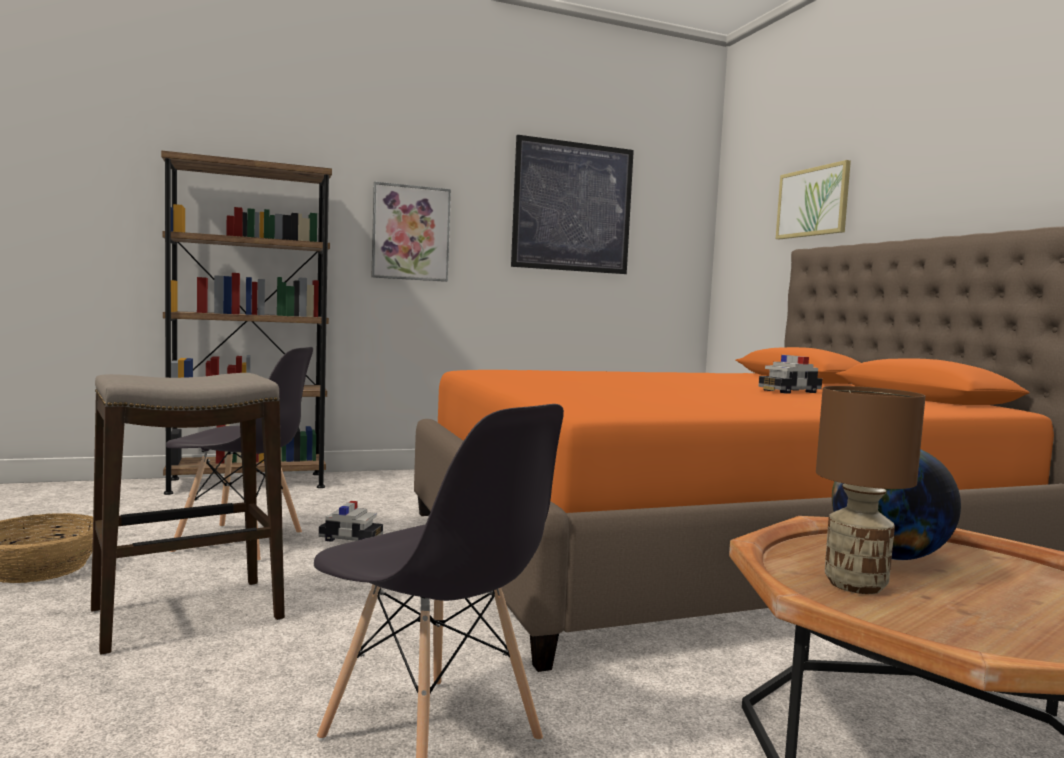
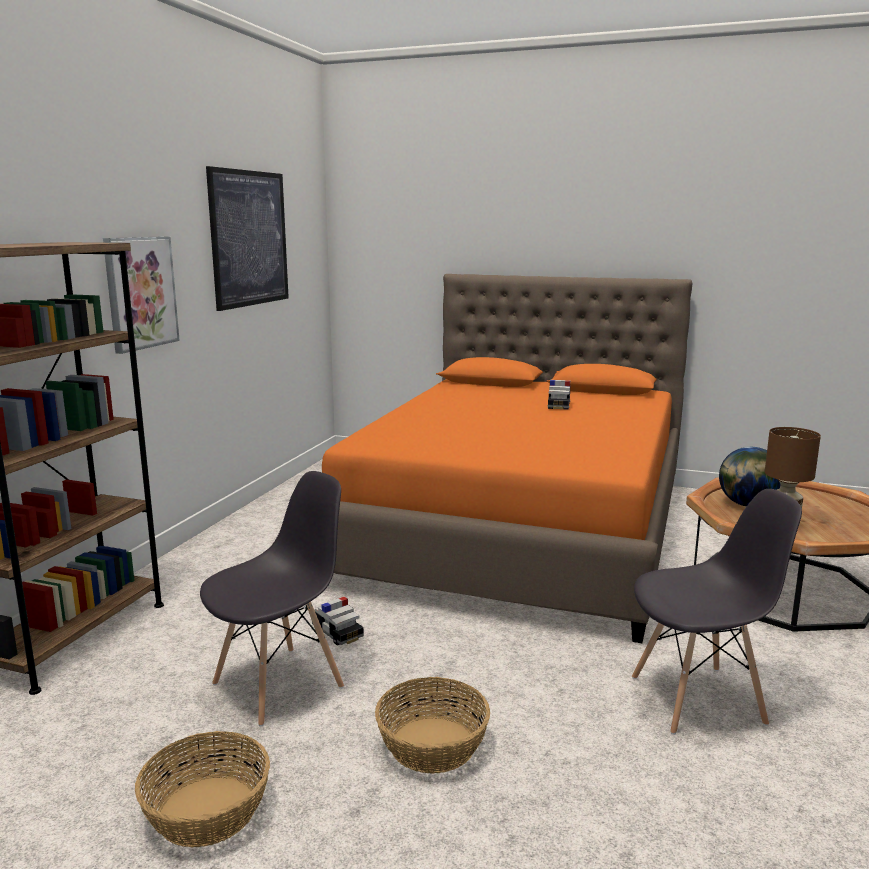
camera: 50 degrees left, 10 degrees up
stool [91,373,285,655] -> basket [375,677,490,774]
toy car [319,501,383,542] -> toy car turned 90 degrees clockwise [312,597,364,645]
picture [776,160,851,239] -> none

